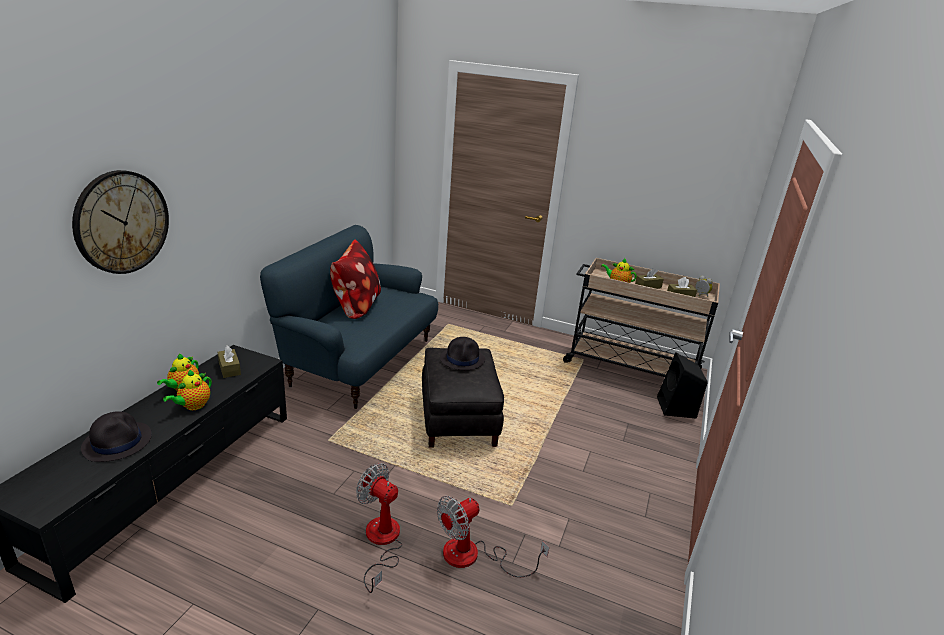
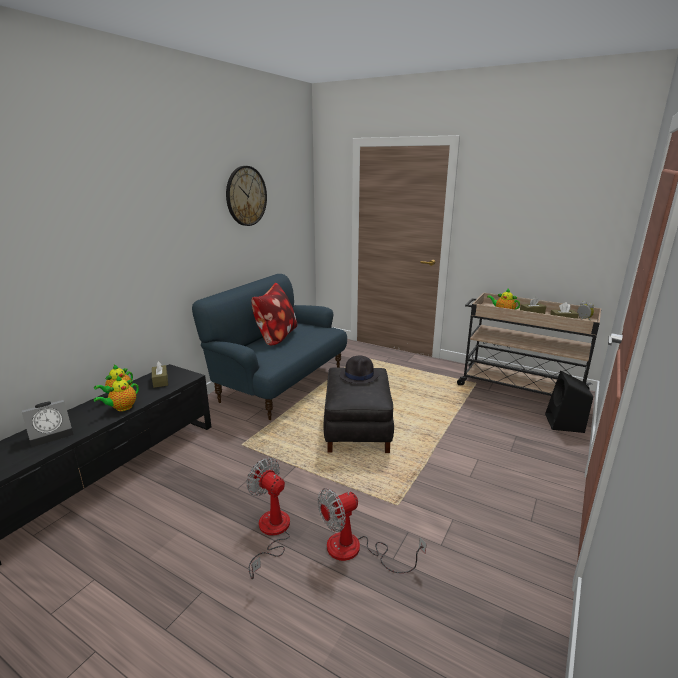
camera: 10 degrees right, 5 degrees down
wall clock [72,170,169,274] -> wall clock moved to [226,166,267,226]
black hat [81,411,152,462] -> alarm clock [22,400,74,447]

